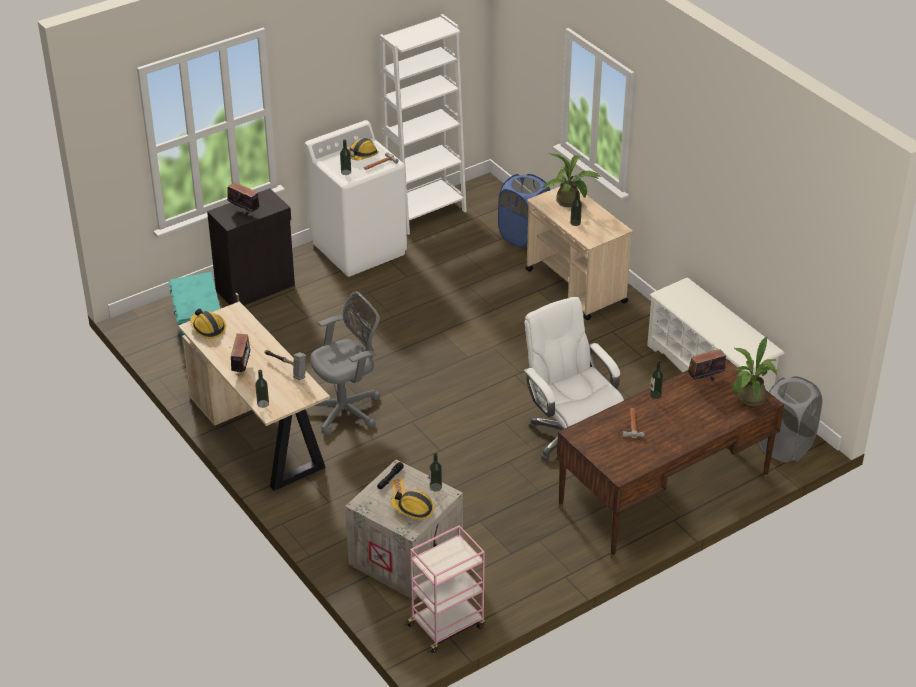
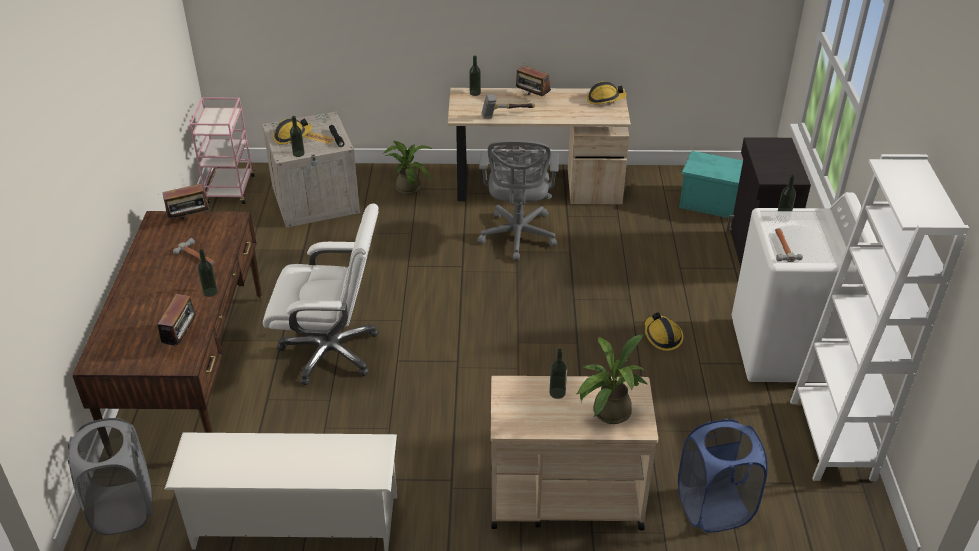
camera: 125 degrees right, 0 degrees up
radio [227,182,260,215] -> radio moved to [162,183,210,219]
hard hat [348,138,379,160] -> hard hat moved to [645,313,683,351]
potted plant [733,337,777,406] -> potted plant moved to [383,140,433,195]

